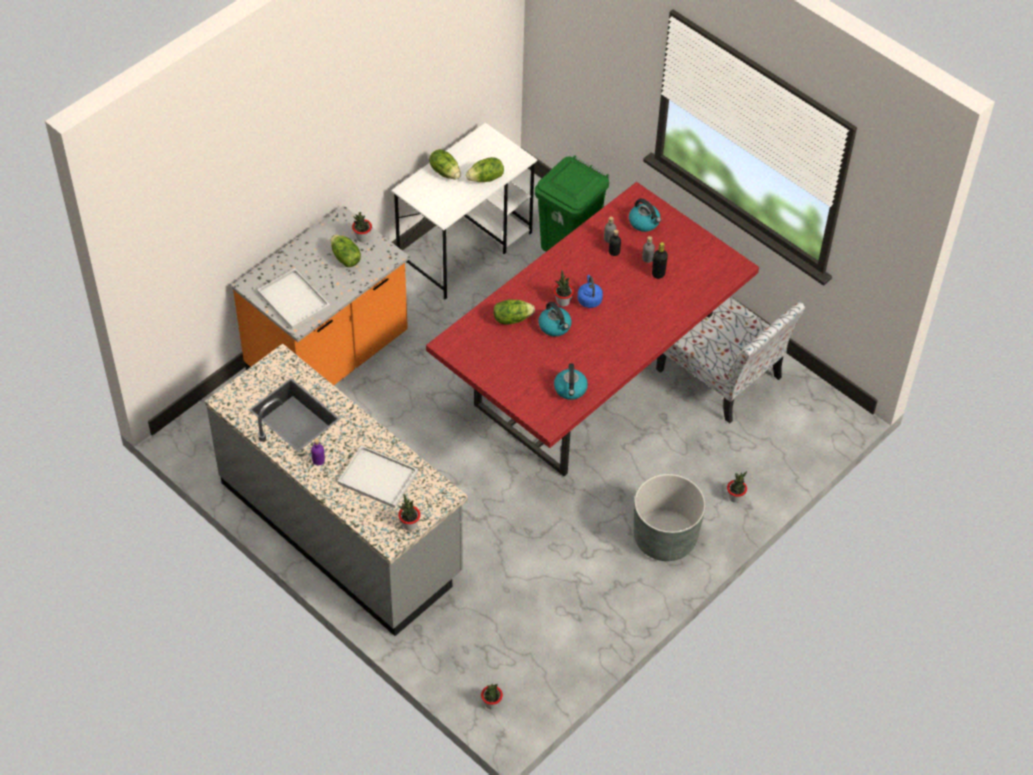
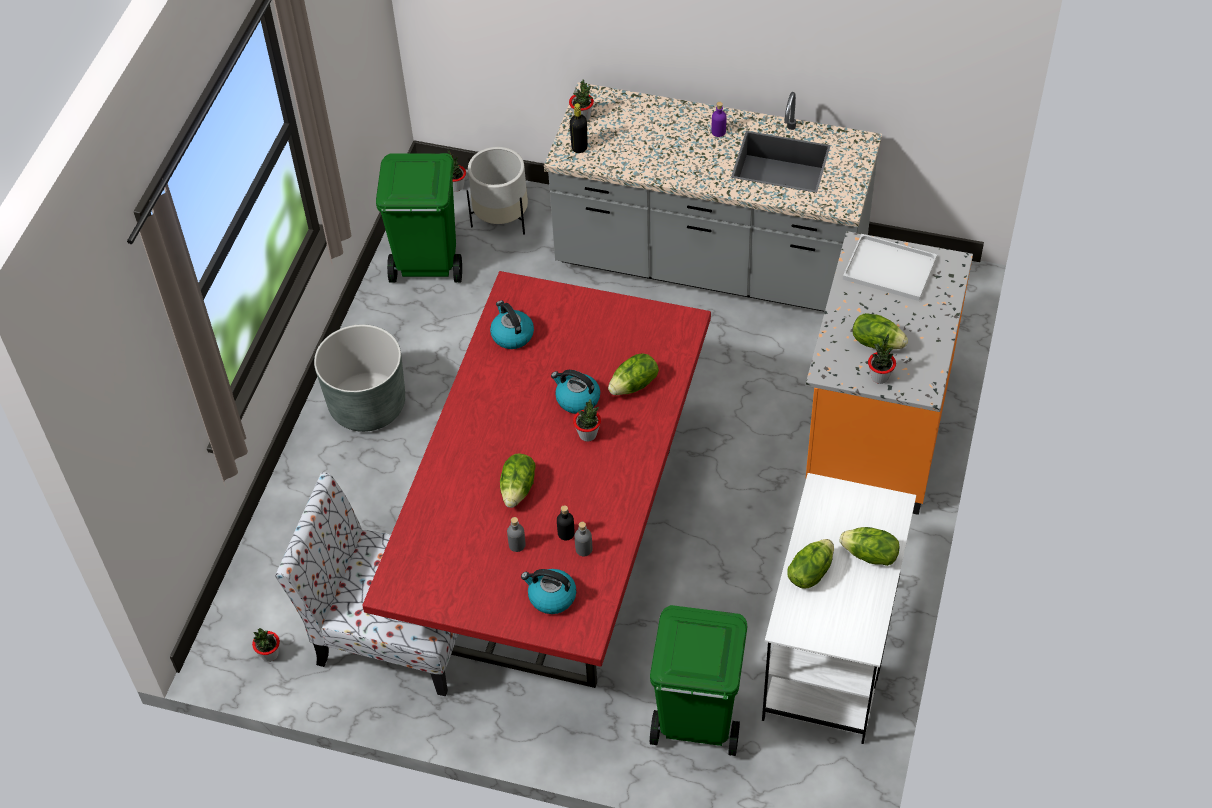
camera: 155 degrees right, 0 degrees up
white tray [338,445,418,508] -> none
blue kettle [578,275,603,308] -> none
black bottle [652,242,668,279] -> black bottle moved to [570,103,588,153]
potted plant [727,471,747,503] -> potted plant moved to [252,628,280,662]
none -> green trash can [376,153,462,283]
none -> white planter [467,147,528,235]
none -> lettuce [500,454,536,508]

